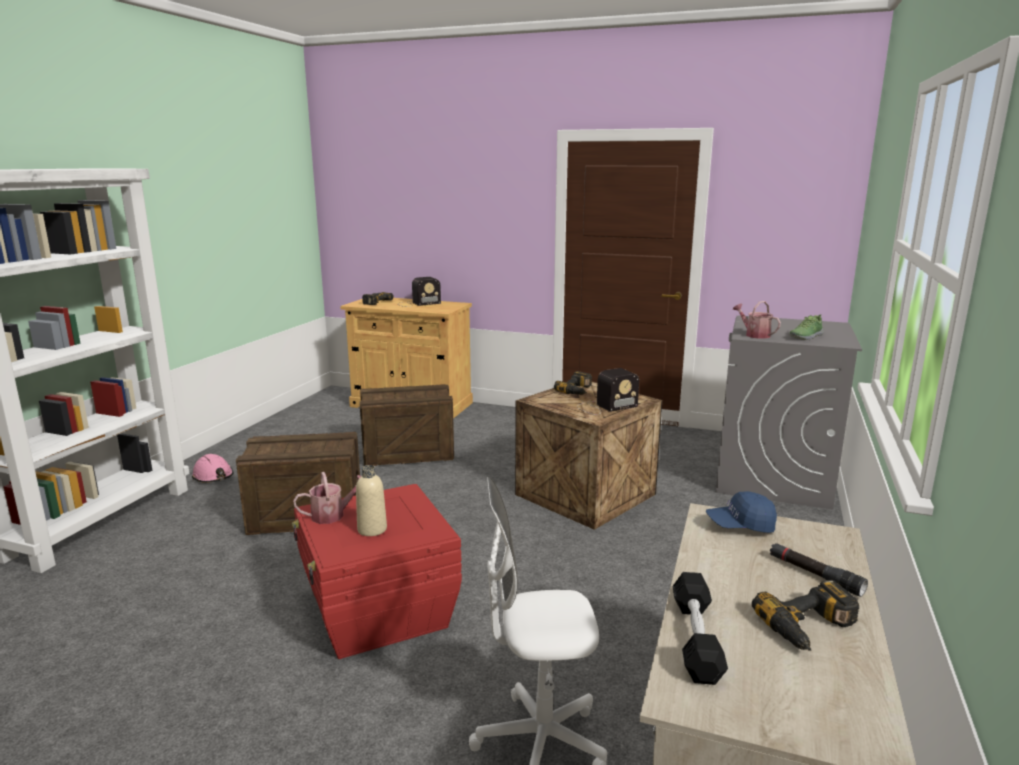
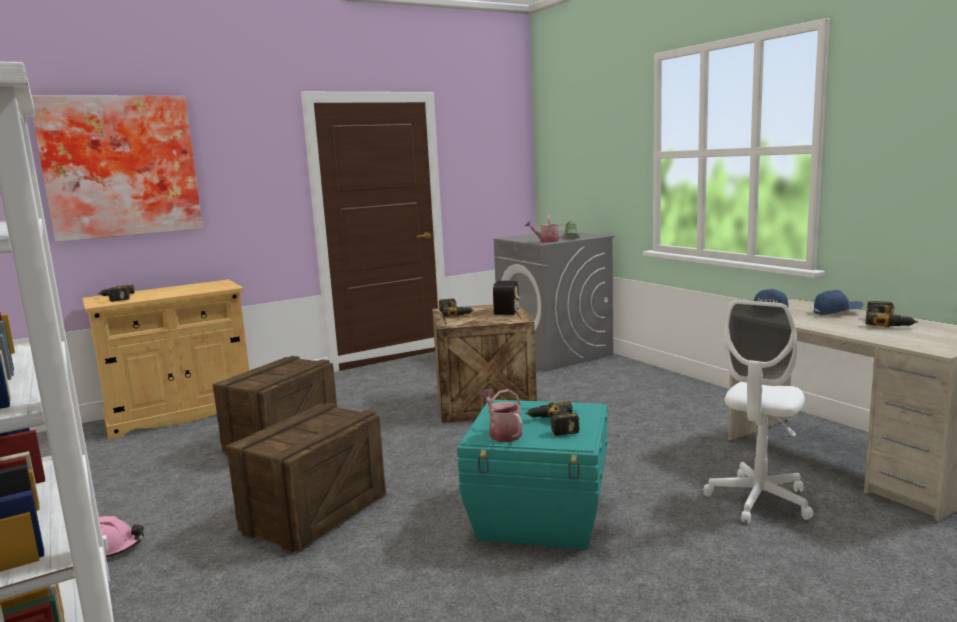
camera: 50 degrees left, 5 degrees down
red storage box [292,484,462,659] -> turquoise storage box [457,400,608,550]
watering can [293,472,361,524] -> watering can turned 45 degrees counterclockwise [479,389,523,442]
beige bottle [356,465,387,536] -> power drill [525,401,580,436]
radio [398,277,441,307] -> none
black dumbbell [673,572,728,685] -> none
black flashlight [770,543,868,597] -> blue cap [814,290,863,315]
none -> picture [32,96,203,242]

